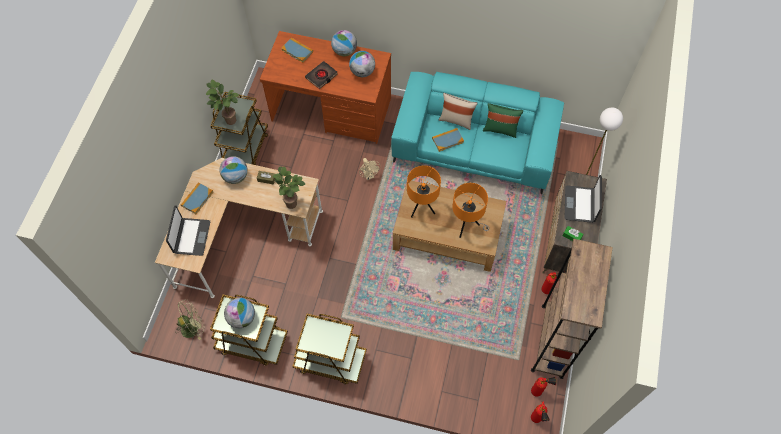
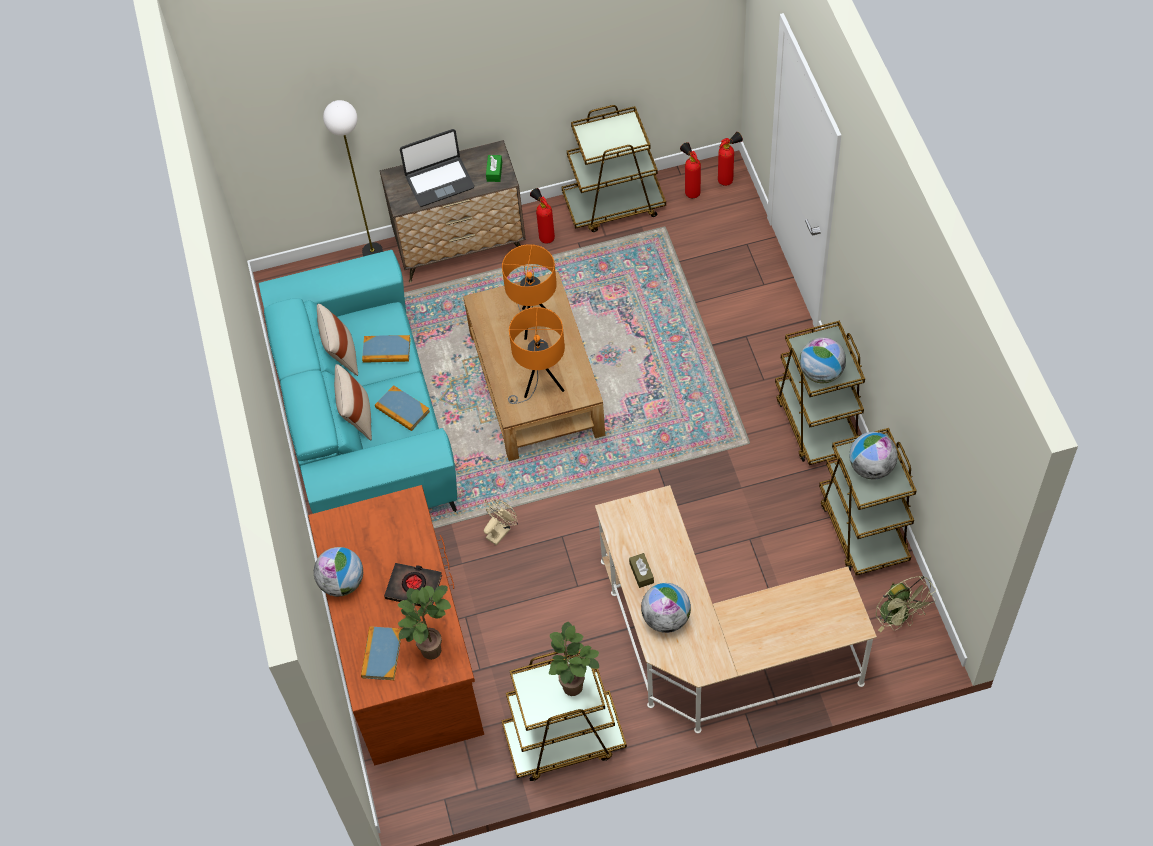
camera: 115 degrees left, 5 degrees down
laptop [166,205,210,256] -> none
green fan [175,299,204,340] -> green fan turned 150 degrees counterclockwise [876,576,936,632]
book [181,182,213,214] -> book moved to [362,335,411,363]
potted plant [273,166,305,209] -> potted plant moved to [398,585,451,660]
globe [349,51,375,77] -> globe moved to [800,337,846,383]
green pillow [483,103,523,138] -> beige pillow [317,304,358,376]
brown bookcase [531,239,613,379] -> brown cart [562,105,666,232]

